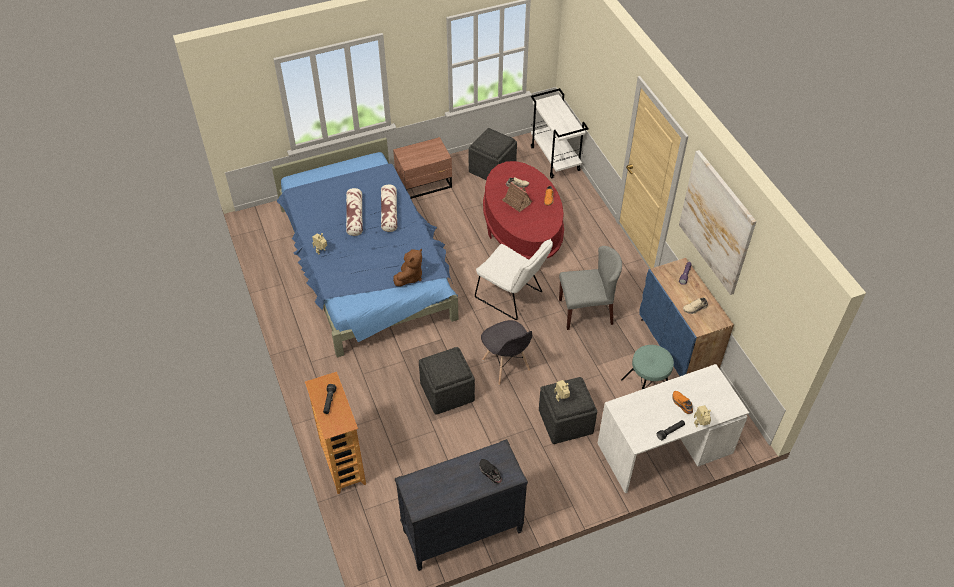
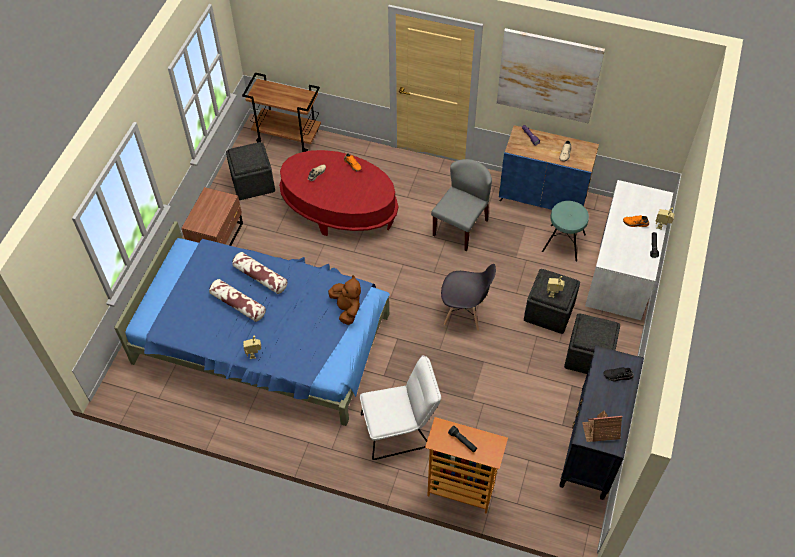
camera: 50 degrees left, 5 degrees up
grey ottoman [419,347,475,414] -> grey ottoman moved to [564,313,620,374]
white chair [475,239,553,320] -> white chair moved to [360,355,441,460]
toy house [502,182,532,212] -> toy house moved to [582,411,623,442]
white cart [531,88,588,179] -> brown cart [242,73,321,152]

